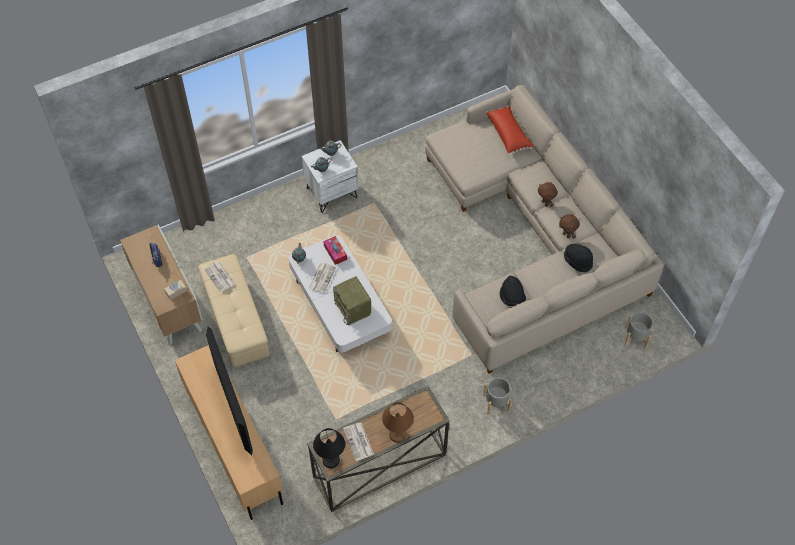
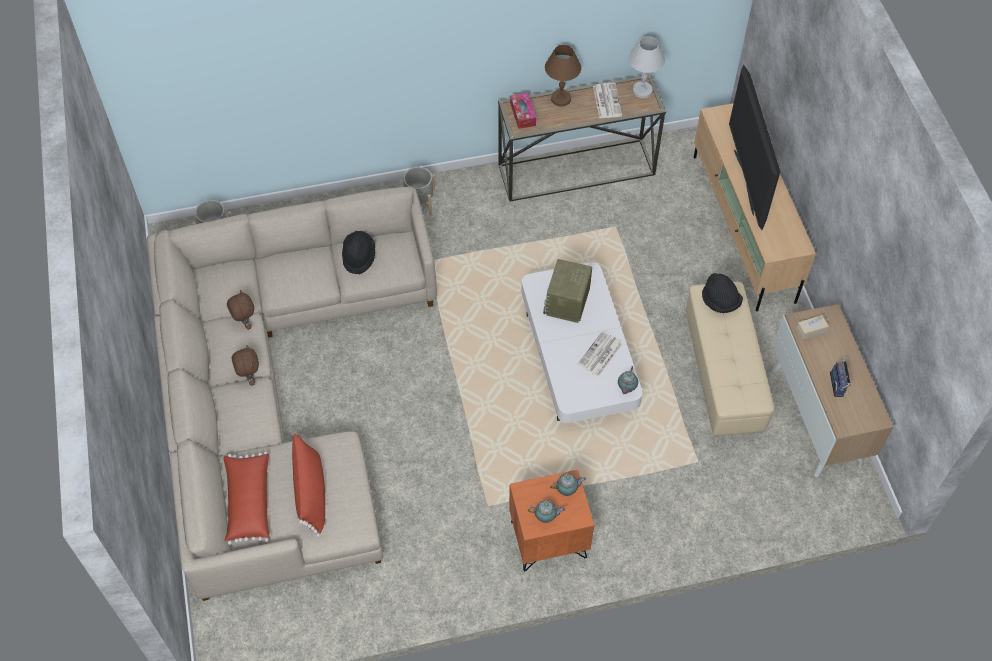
camera: 165 degrees left, 0 degrees up
newspaper [204,261,236,292] -> none
white nightstand [302,140,359,213] -> orange nightstand [509,470,594,572]
black table lamp [313,428,345,468] -> white table lamp [628,36,665,98]
tissue box [323,236,347,265] -> tissue box moved to [510,93,536,129]
radio [333,276,371,325] -> radio turned 150 degrees counterclockwise [543,259,592,323]
black hat [564,244,593,272] -> black hat moved to [702,273,743,313]
none -> red pillow [292,433,325,537]

